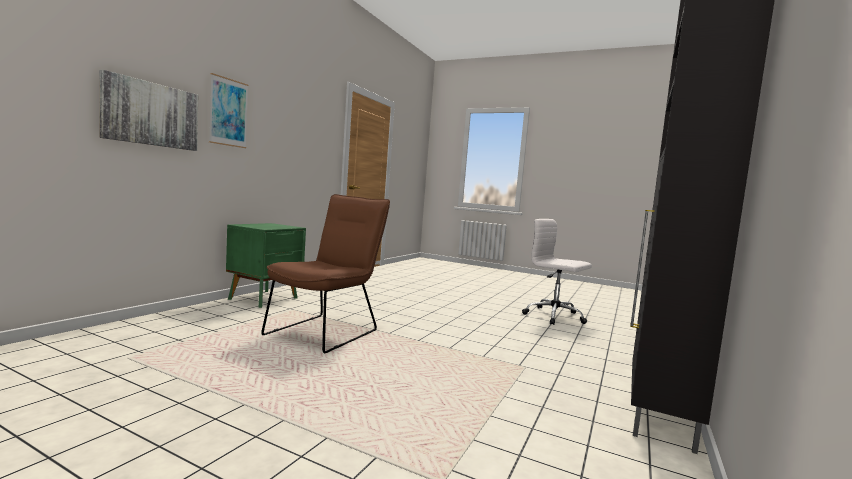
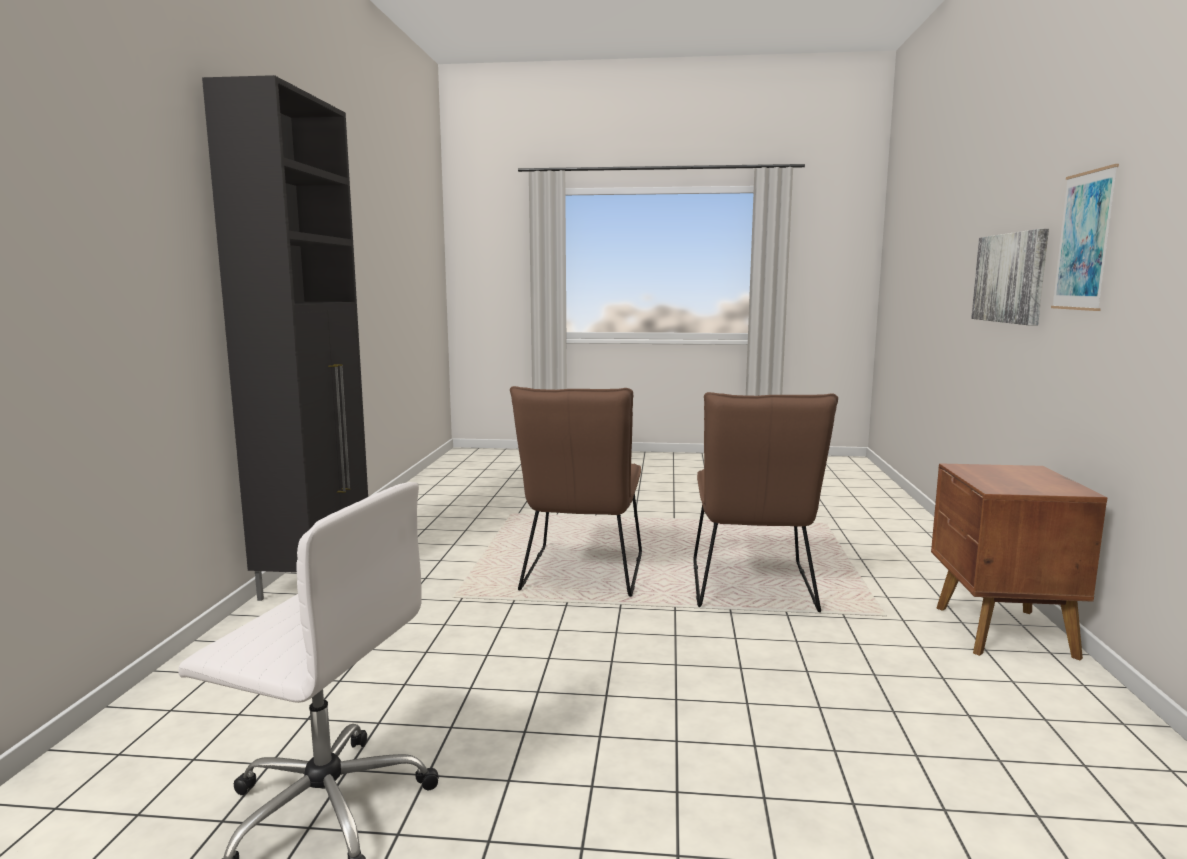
camera: 160 degrees right, 5 degrees up
green nightstand [226,223,306,308] -> brown nightstand [931,463,1107,660]
none -> brown chair [510,386,642,597]

